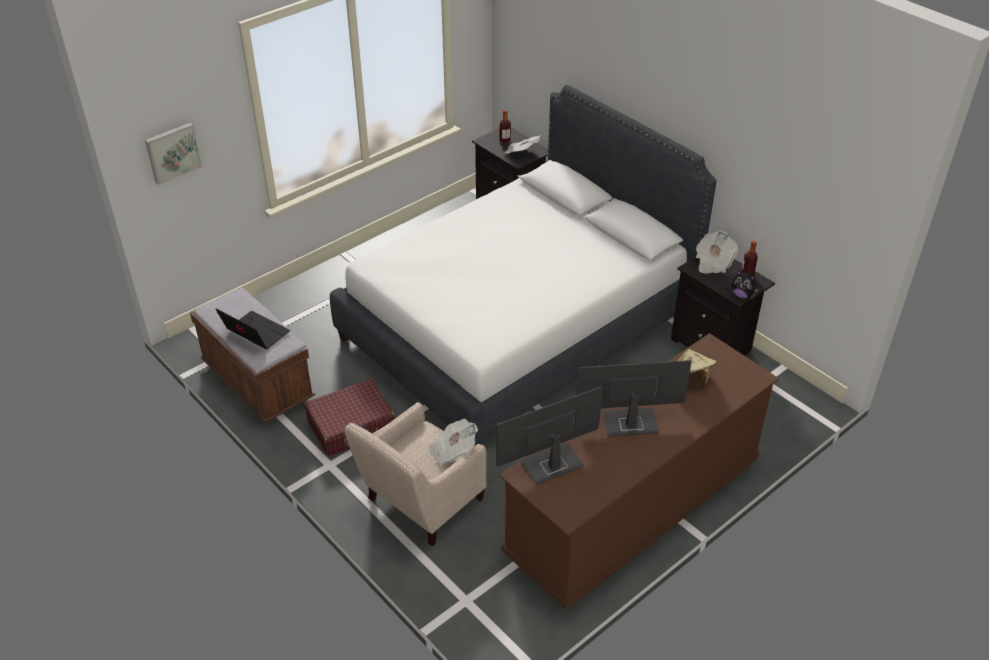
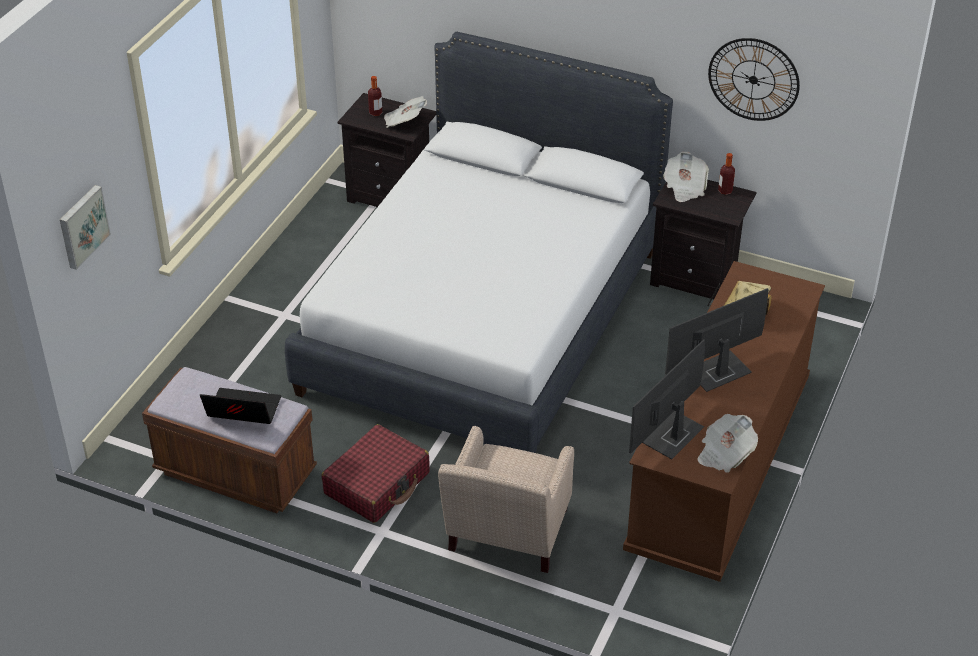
camera: 25 degrees left, 0 degrees up
newspaper [427,419,478,465] -> newspaper moved to [697,414,758,473]
plush toy [731,270,759,299] -> none
none -> wall clock [708,38,800,121]

